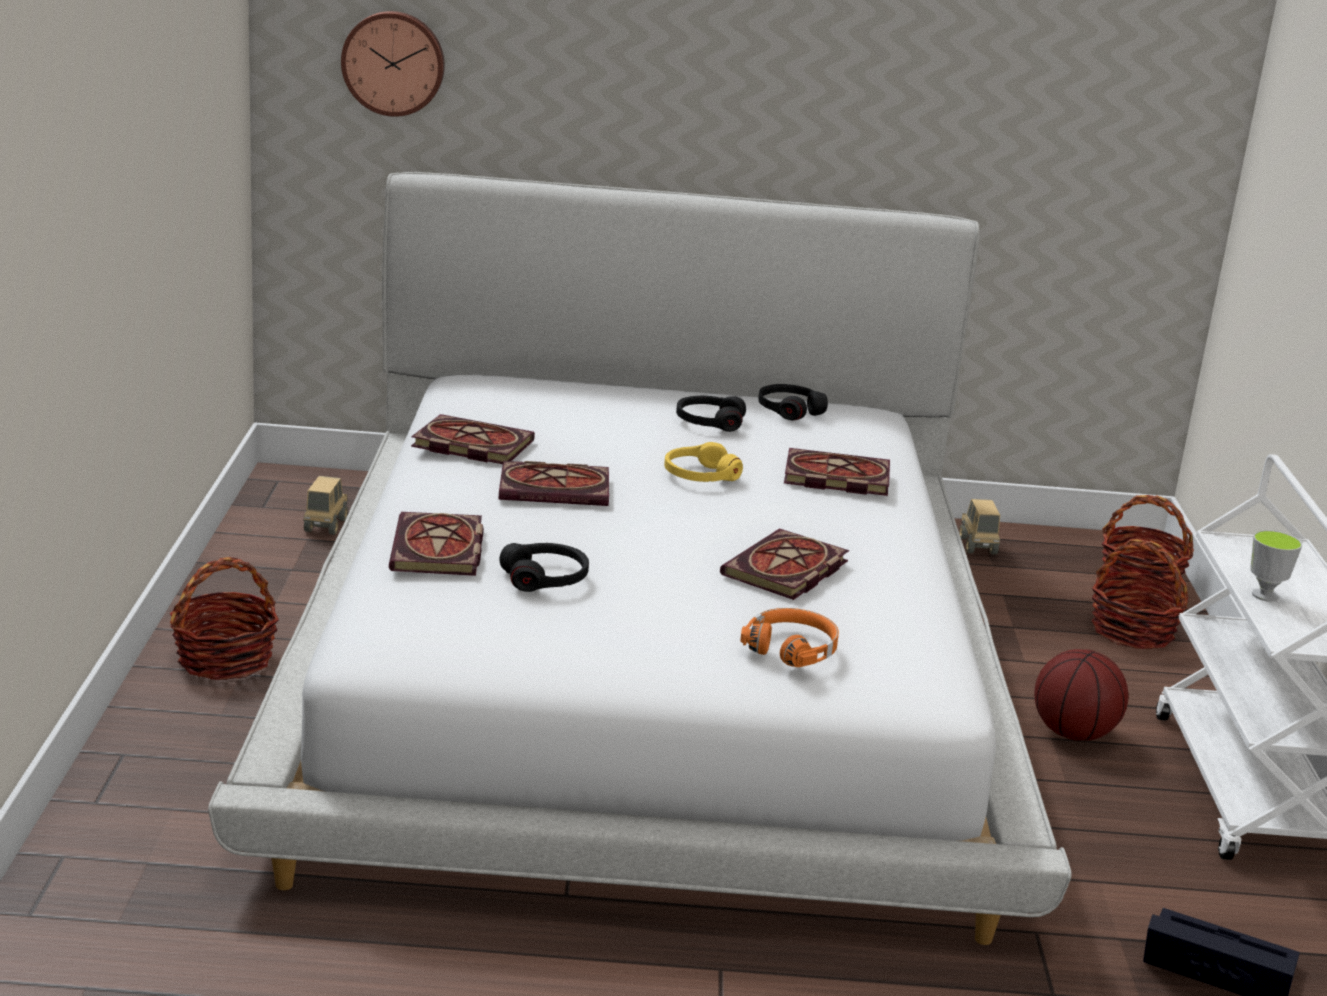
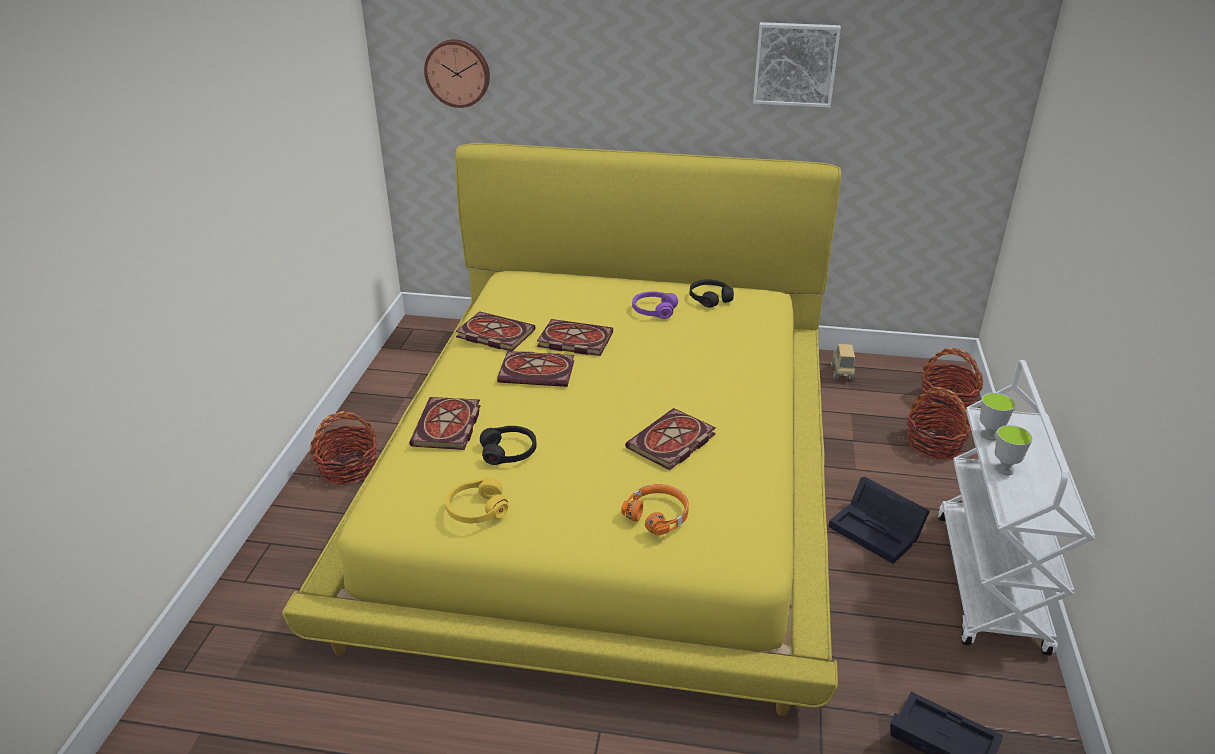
camera: 10 degrees right, 10 degrees up
white bed [208,172,1072,945] -> yellow bed [282,143,842,716]
toy truck [303,476,348,535] -> none
yellow headphones [664,442,743,482] -> yellow headphones moved to [445,478,509,523]
black headphones [676,396,746,432] -> purple headphones [632,291,678,319]
book [784,448,890,496] -> book moved to [537,319,613,356]
basketball [1034,649,1128,741] -> black storage box [829,477,930,564]
none -> picture [753,22,841,107]
none -> cup [980,393,1016,441]

